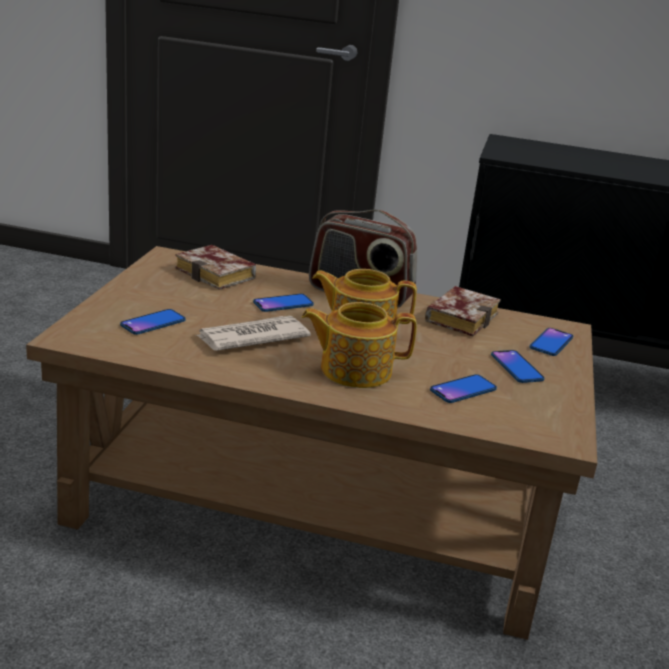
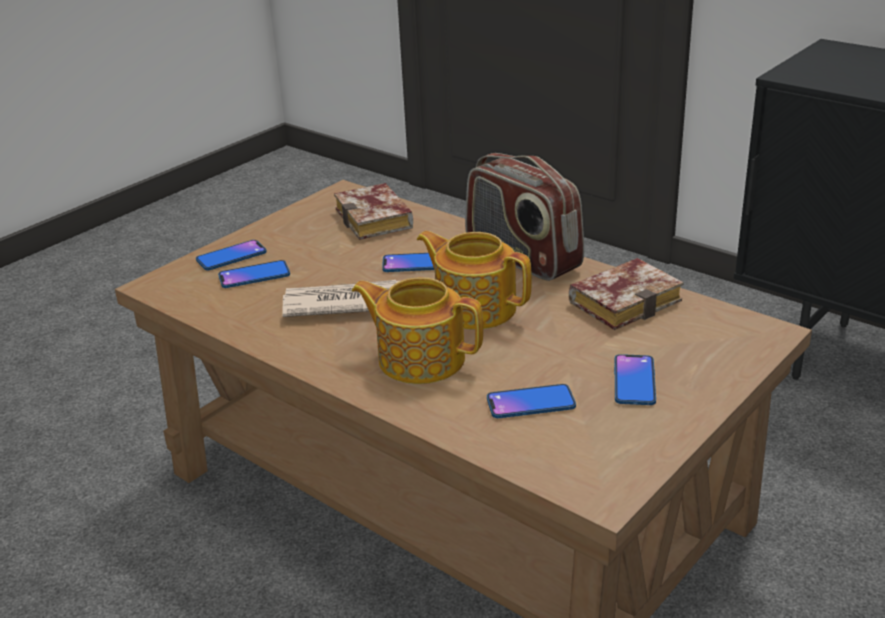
camera: 30 degrees right, 5 degrees up
phone [530,328,573,356] -> phone moved to [196,240,267,270]

